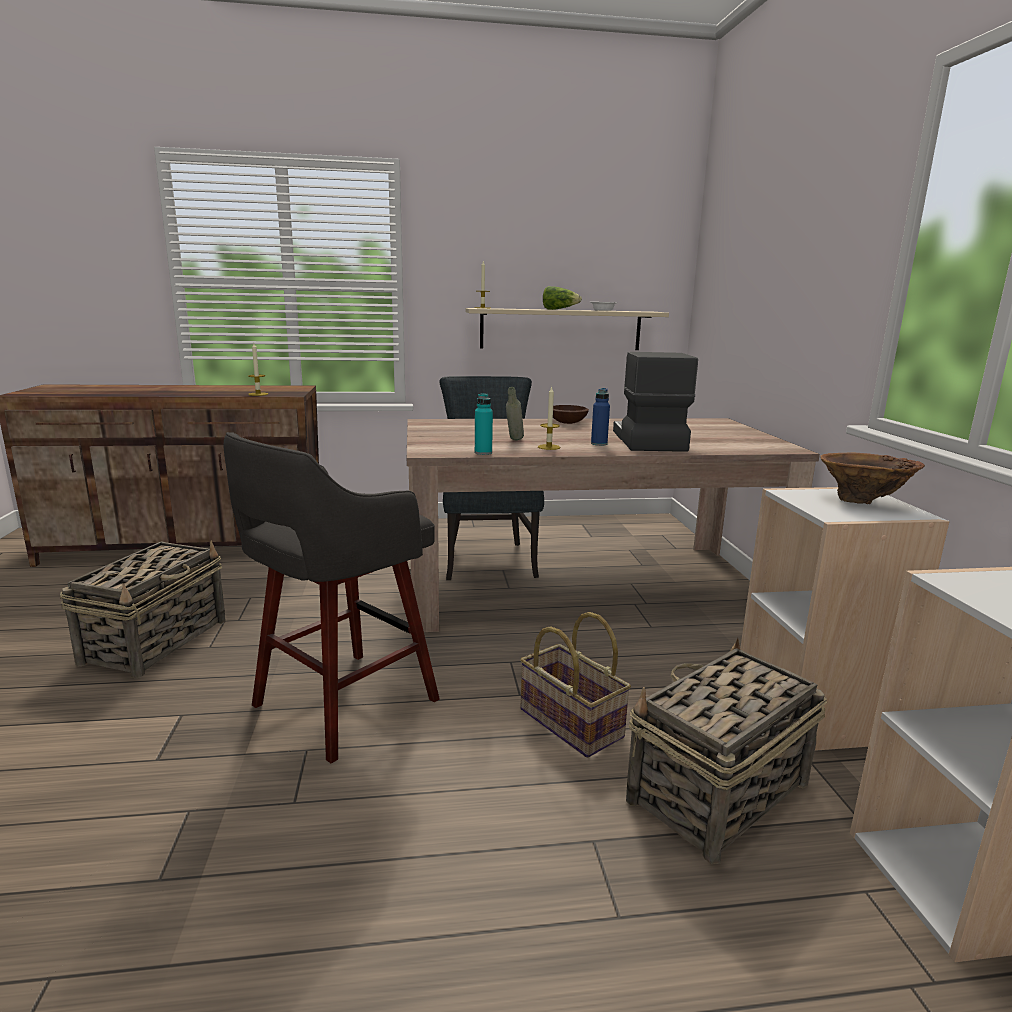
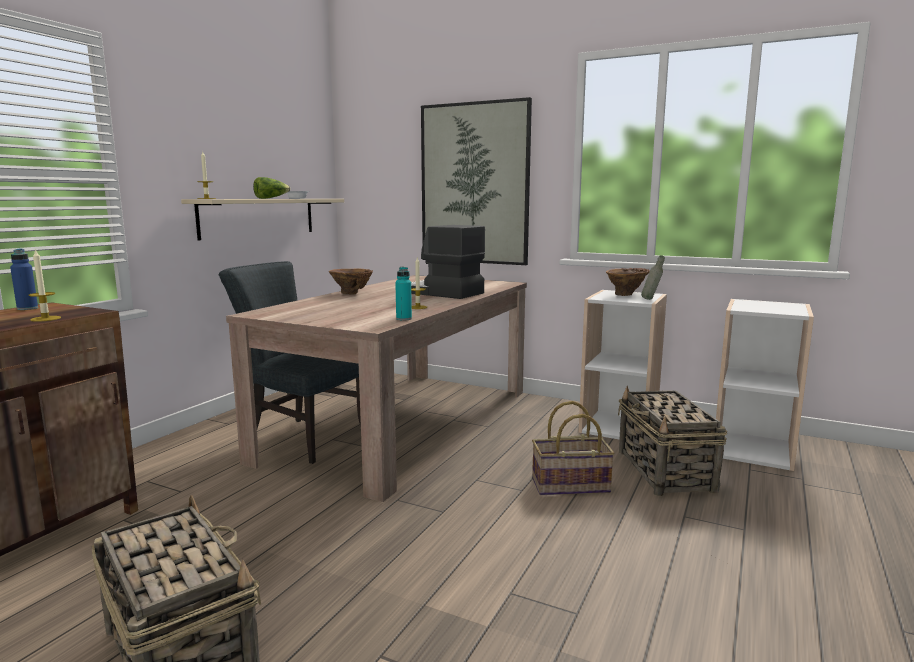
camera: 55 degrees left, 5 degrees down
grey stool [223,432,440,763] -> none
grey bottle [506,387,524,440] -> grey bottle moved to [641,255,665,300]
brown bowl [553,405,589,424] -> brown vase [329,268,373,295]
blue bottle [591,388,610,446] -> blue bottle moved to [10,249,38,310]
none -> picture [421,97,532,265]

